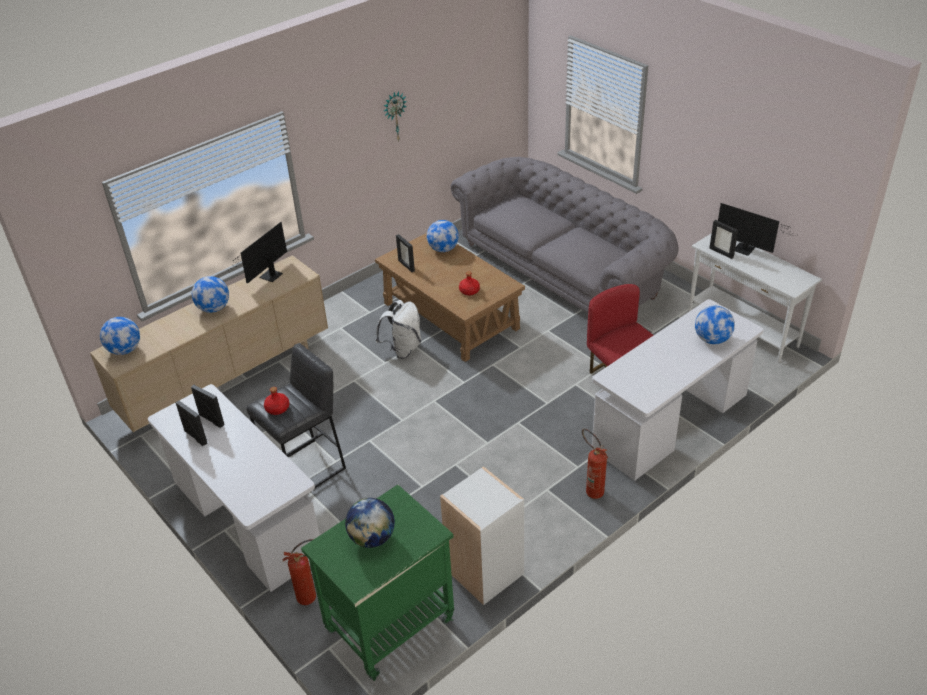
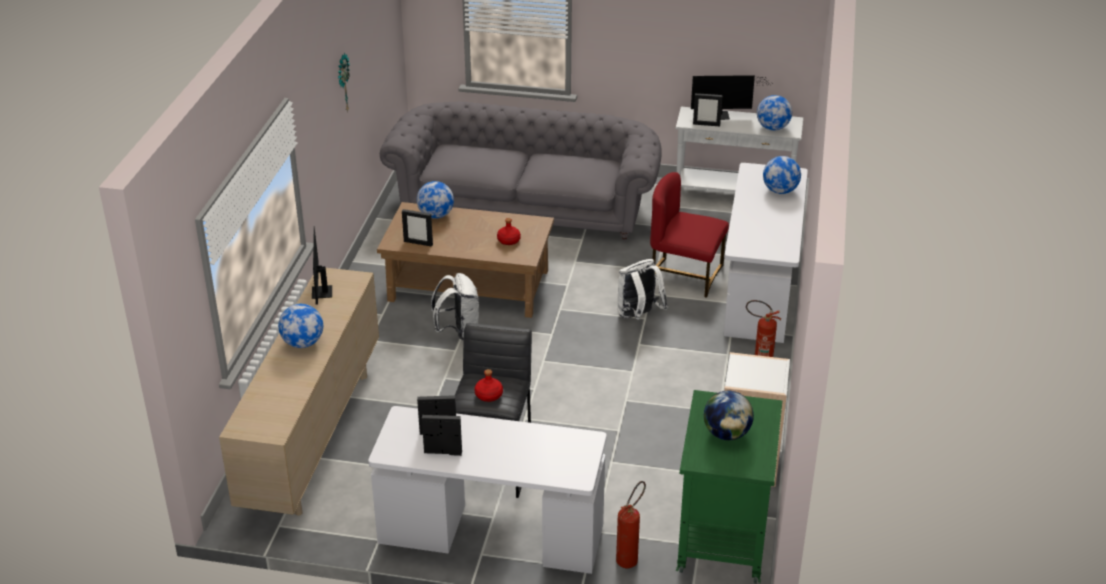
camera: 40 degrees left, 5 degrees down
globe [100,317,140,355] -> globe moved to [757,95,792,131]
none -> white backpack [617,259,668,320]

